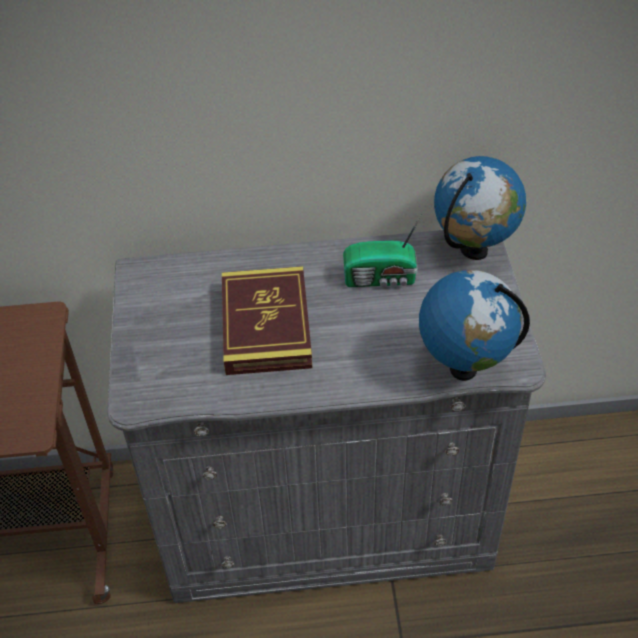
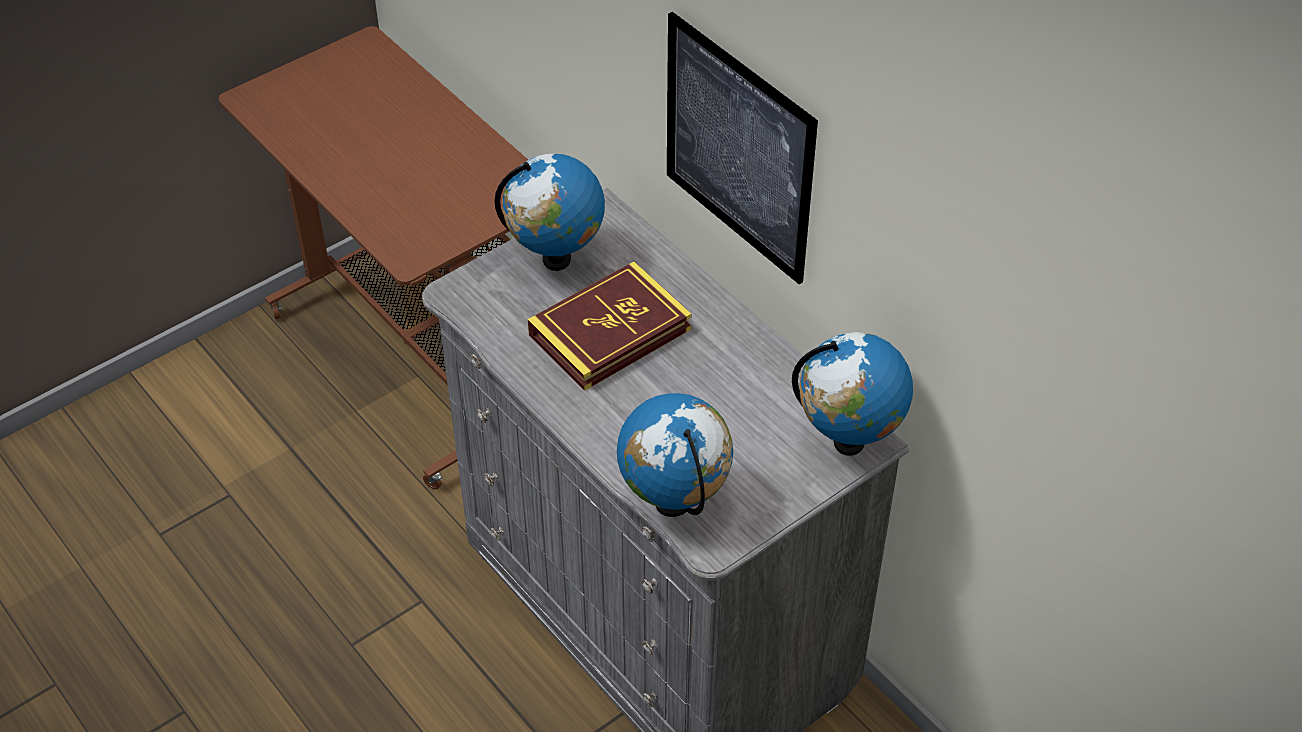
camera: 55 degrees right, 0 degrees up
radio [343,214,422,287] -> none
none -> globe [494,153,605,271]
none -> picture [667,12,818,284]

